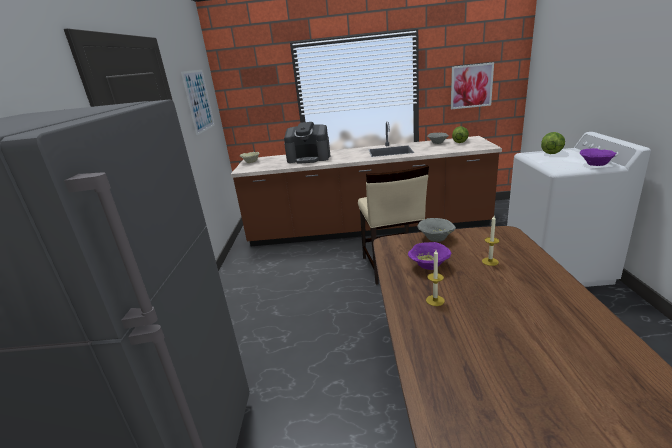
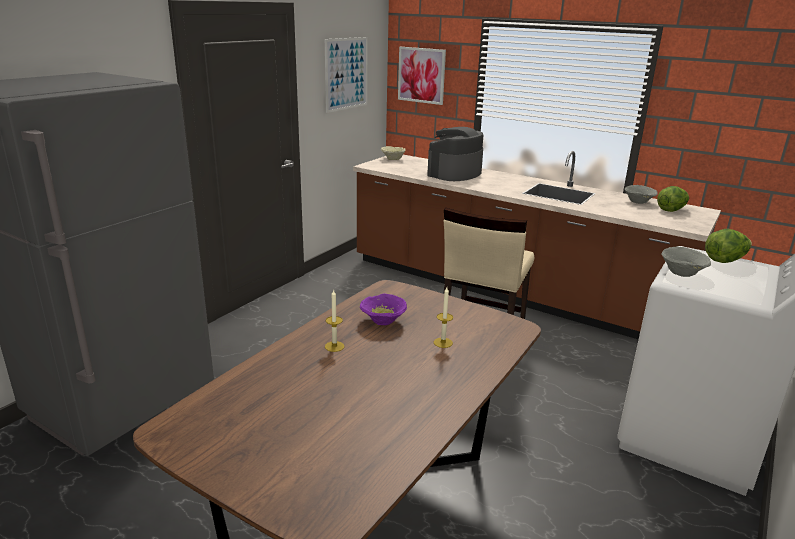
camera: 30 degrees right, 0 degrees up
coffee machine [284,122,330,164] -> coffee machine turned 90 degrees clockwise [427,127,483,181]
grey bowl [418,218,456,242] -> grey bowl moved to [661,247,711,277]
picture [451,62,494,109] -> picture moved to [398,47,446,105]
purple bowl [580,148,616,166] -> none

